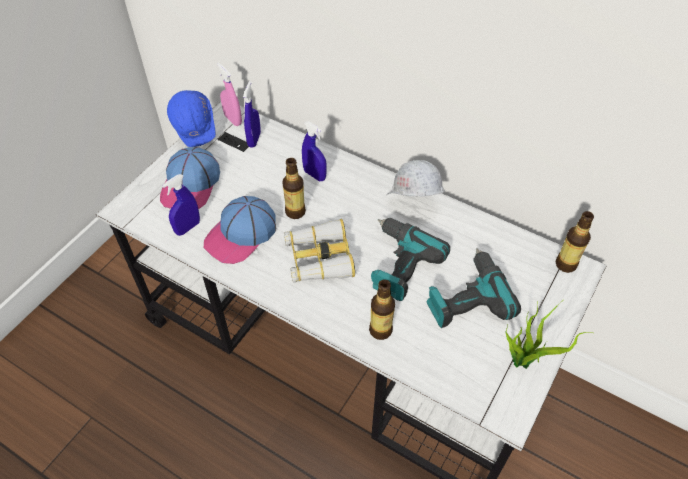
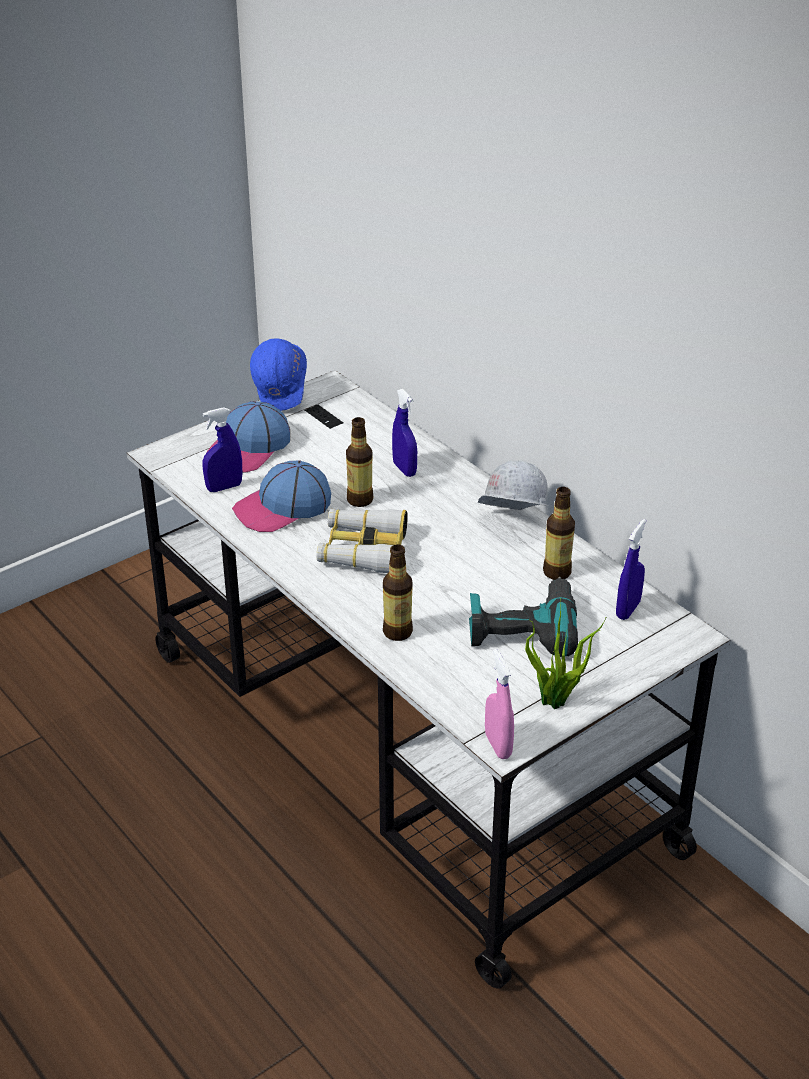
camera: 20 degrees right, 15 degrees down
pink spray bottle [217,63,242,126] -> pink spray bottle moved to [485,649,514,759]
blue spray bottle [243,81,261,148] -> blue spray bottle moved to [616,519,646,620]
power drill [371,218,450,301] -> none
bottle [556,211,594,273] -> bottle moved to [543,487,575,580]

